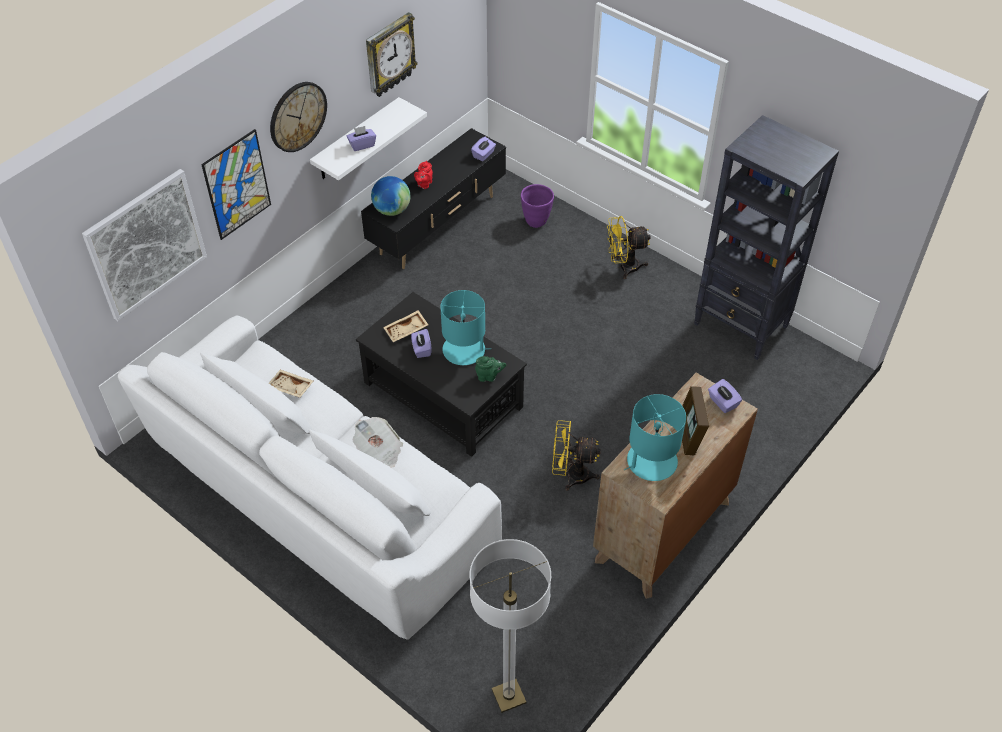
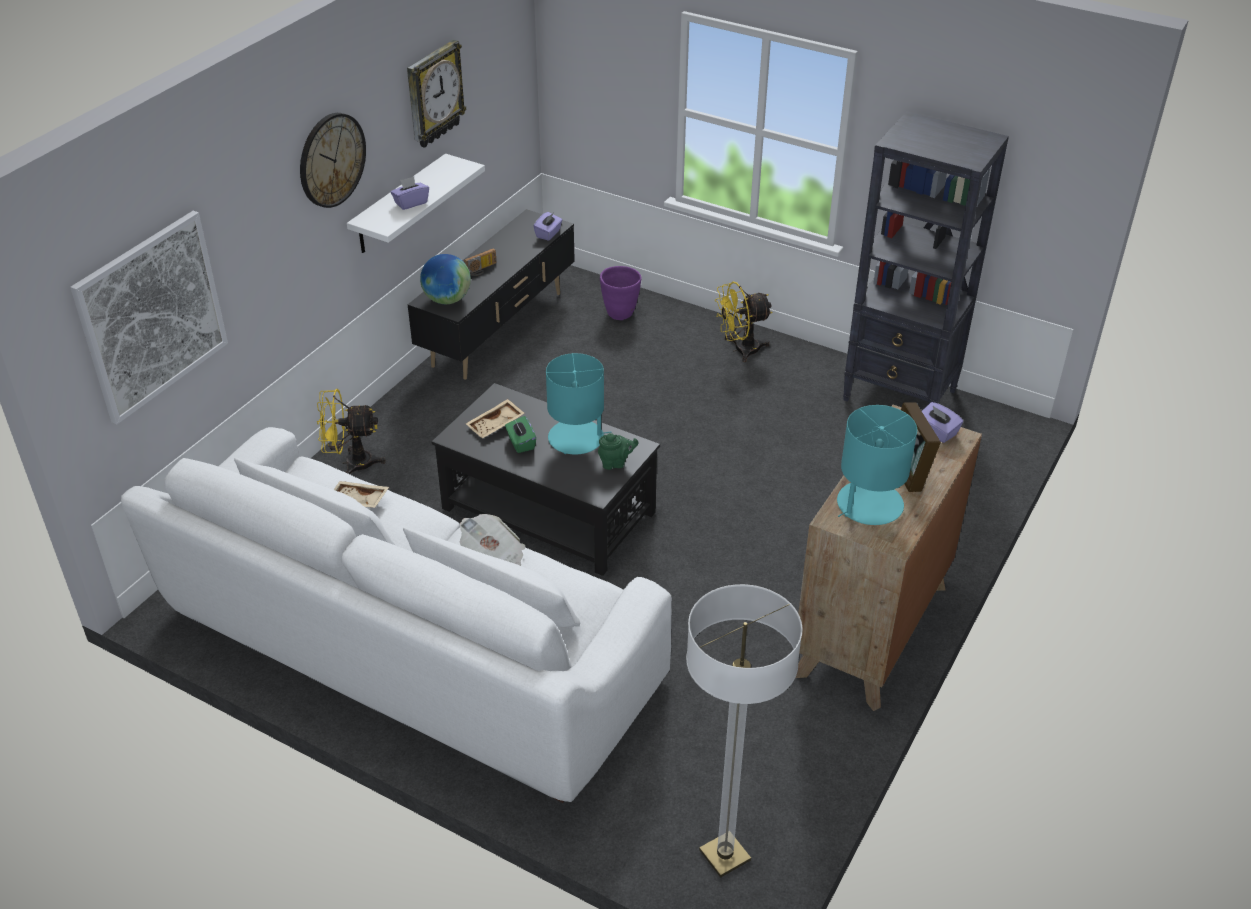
camera: 10 degrees left, 10 degrees down
picture [201,129,271,240] -> none
purple tissue box [411,329,432,358] -> green tissue box [505,416,536,453]
red teapot [414,161,433,189] -> radio [464,248,497,276]
yellow fan [552,420,601,491] -> yellow fan moved to [317,389,386,474]

